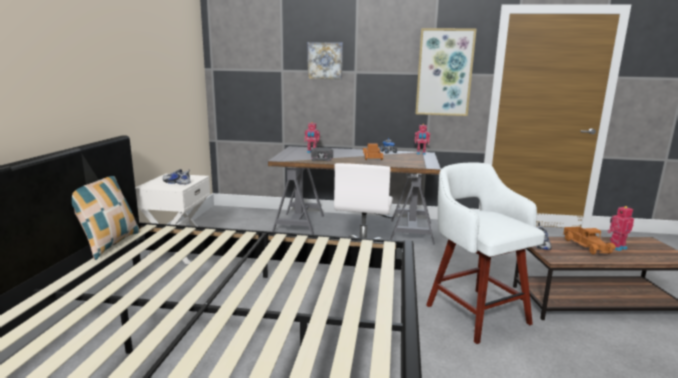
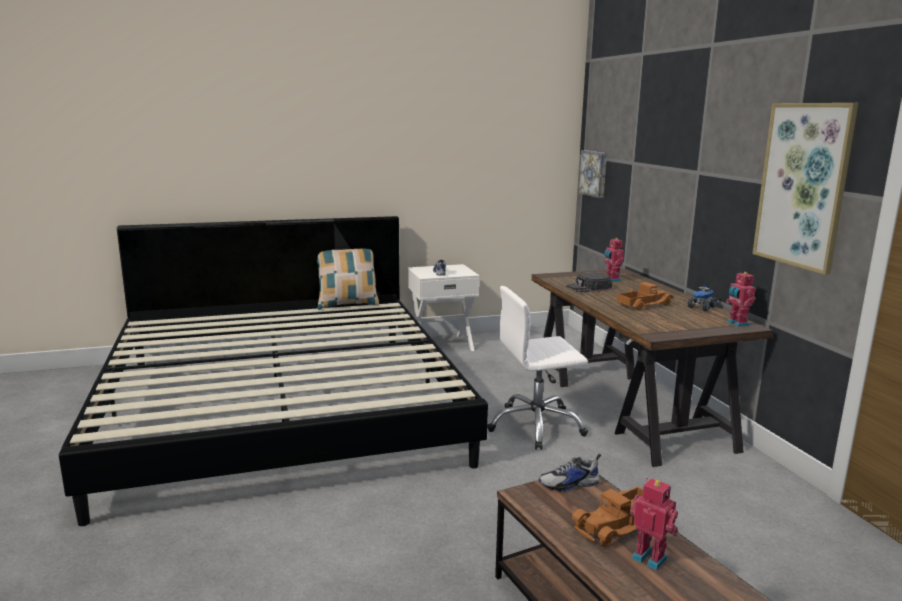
camera: 65 degrees right, 0 degrees up
grey desk [268,146,441,245] -> brown desk [532,268,773,467]
picture [308,42,343,80] -> picture moved to [578,150,607,198]
white stool [426,162,545,344] -> none

